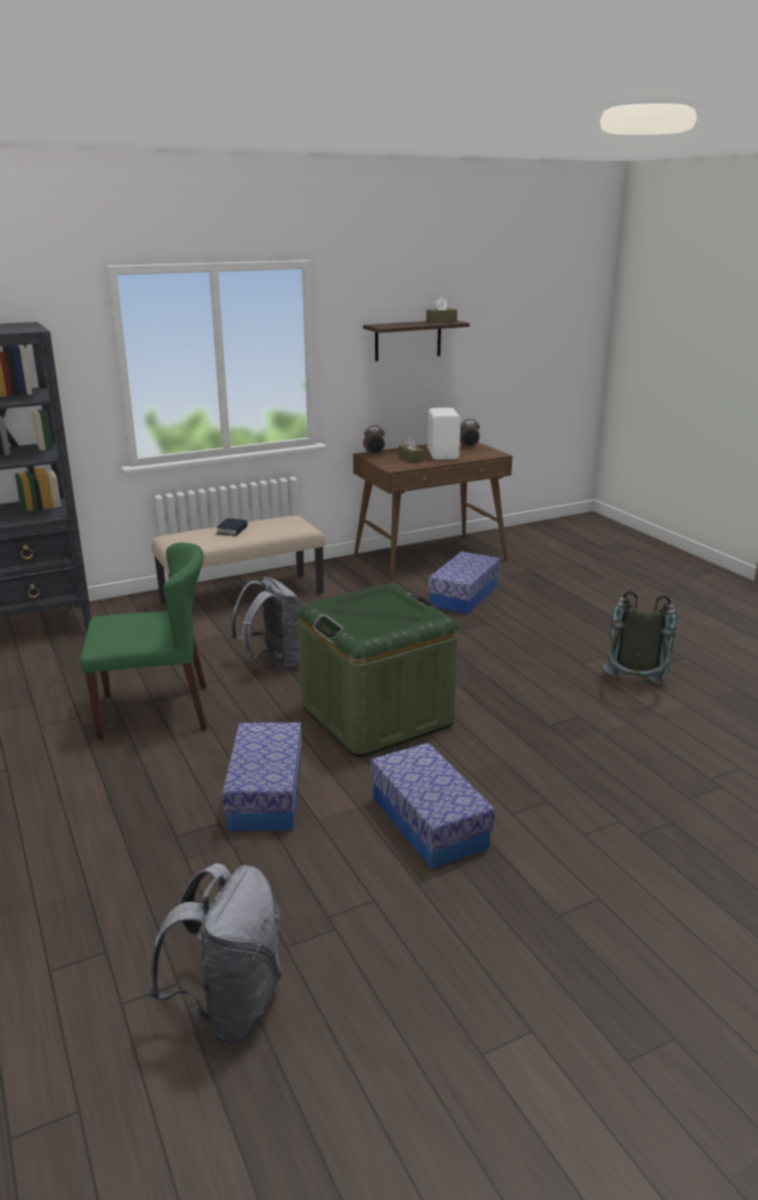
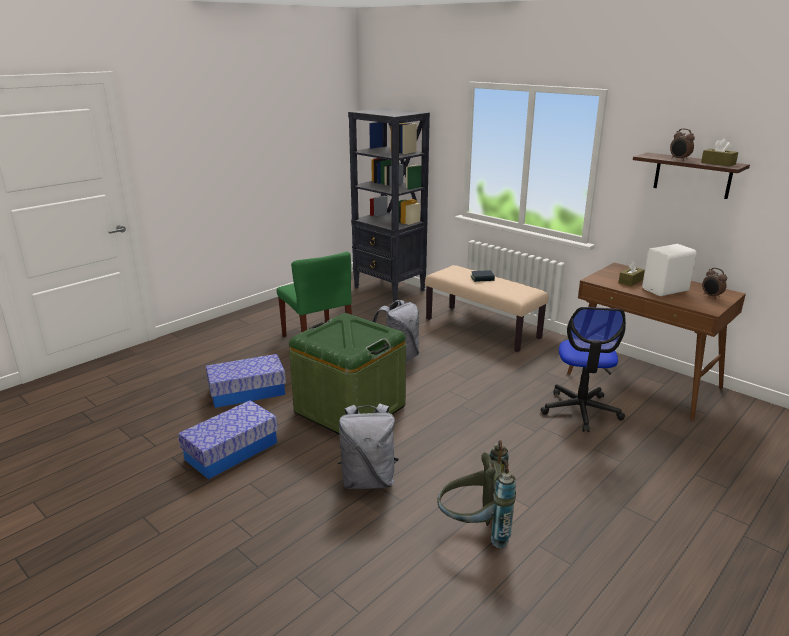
camera: 70 degrees right, 0 degrees up
grey backpack [149,863,282,1044] -> grey backpack moved to [337,403,399,489]
alarm clock [363,426,385,456] -> alarm clock moved to [670,128,695,161]
storage box [428,551,500,614] -> office chair [540,307,626,432]

